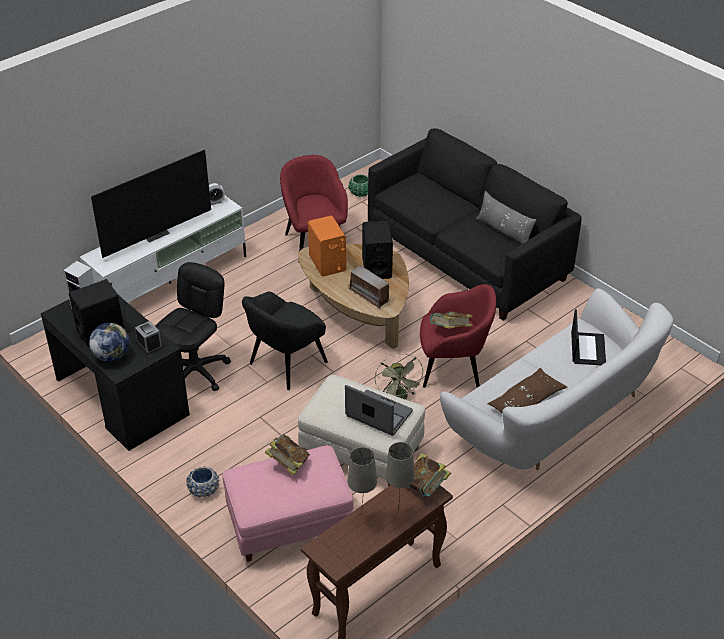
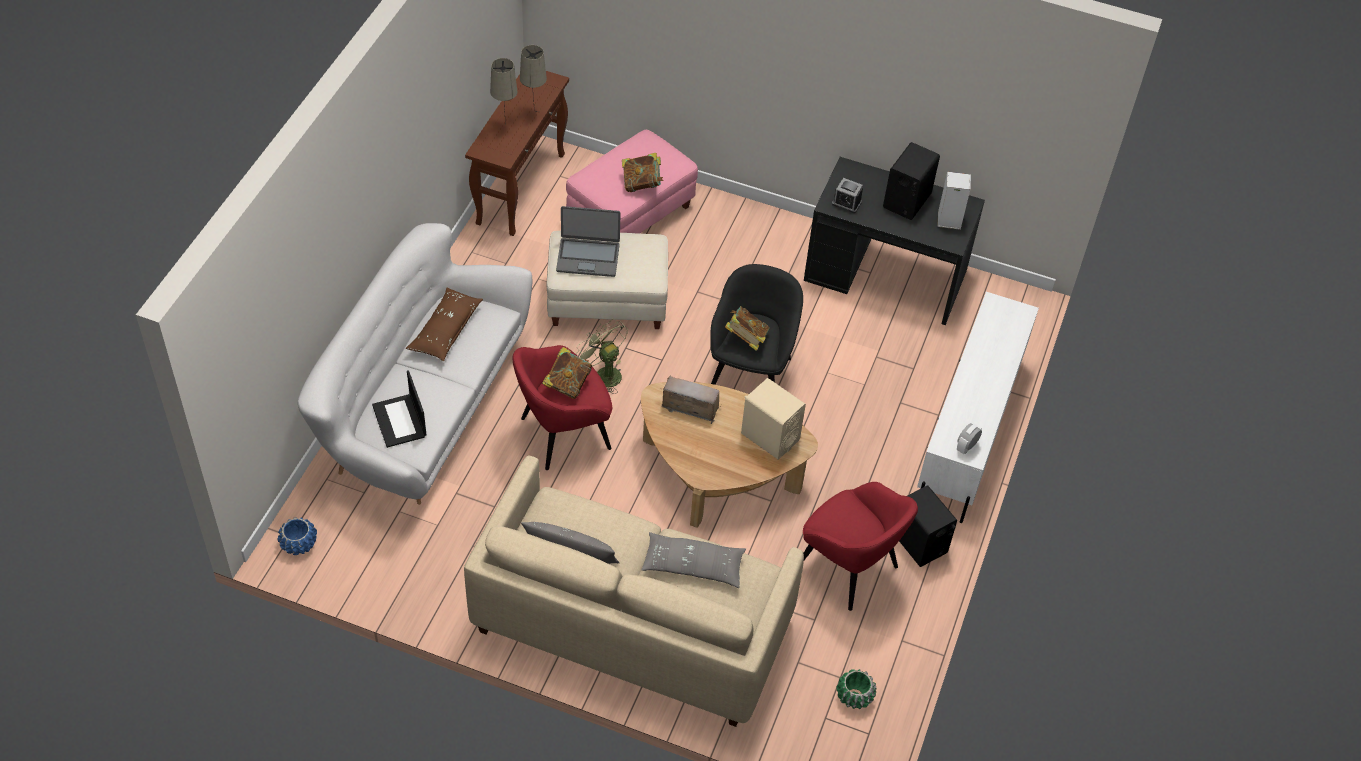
camera: 150 degrees right, 10 degrees up
globe [89,323,129,362] -> none
television [91,149,211,258] -> none
black office chair [155,262,231,391] -> none
blue planter [186,466,219,498] -> blue planter moved to [278,517,317,555]
orange speaker [308,216,346,276] -> beige speaker [741,378,806,460]
black speaker [362,221,393,279] -> black speaker moved to [899,486,957,567]
black sofa [368,128,582,320] -> beige sofa [464,455,804,727]
book [408,453,451,497] -> book moved to [725,306,770,351]
none -> grey pillow [642,532,746,588]

